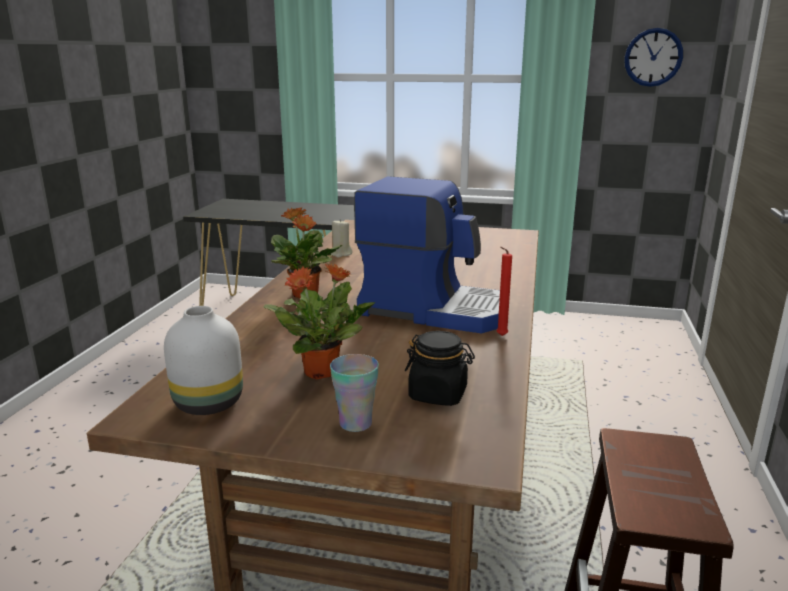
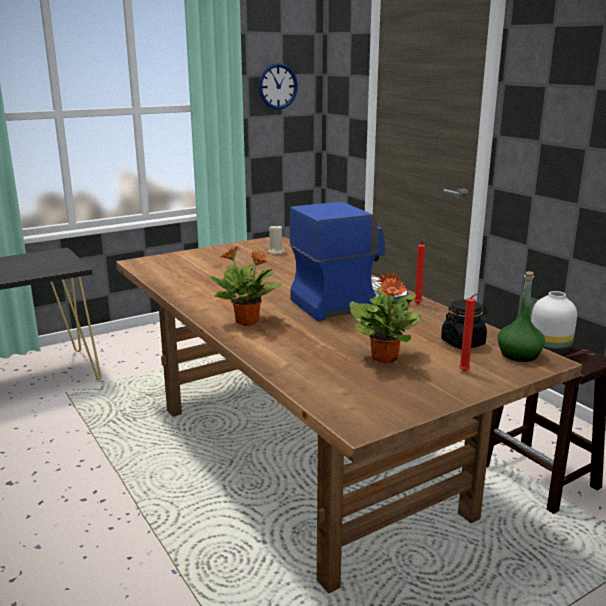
camera: 45 degrees left, 0 degrees up
white vase [164,306,243,415] -> white vase moved to [531,291,577,354]
cup [330,354,379,432] -> red candle [459,293,480,371]
beige candle [331,219,352,258] -> beige candle moved to [268,226,285,254]
none -> green bottle [498,271,545,362]

